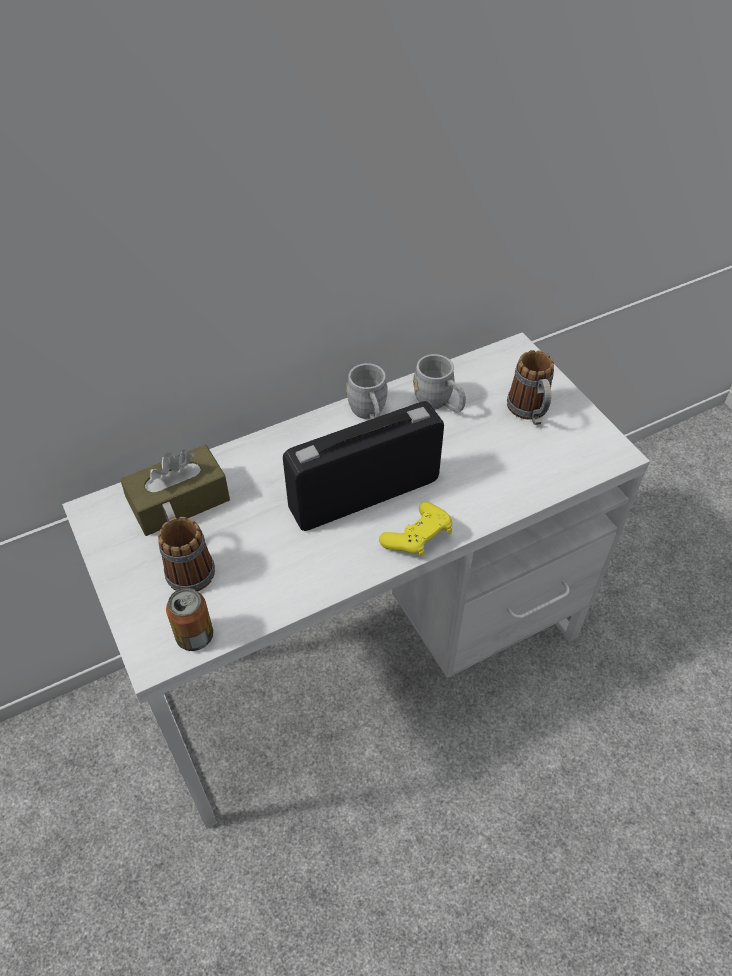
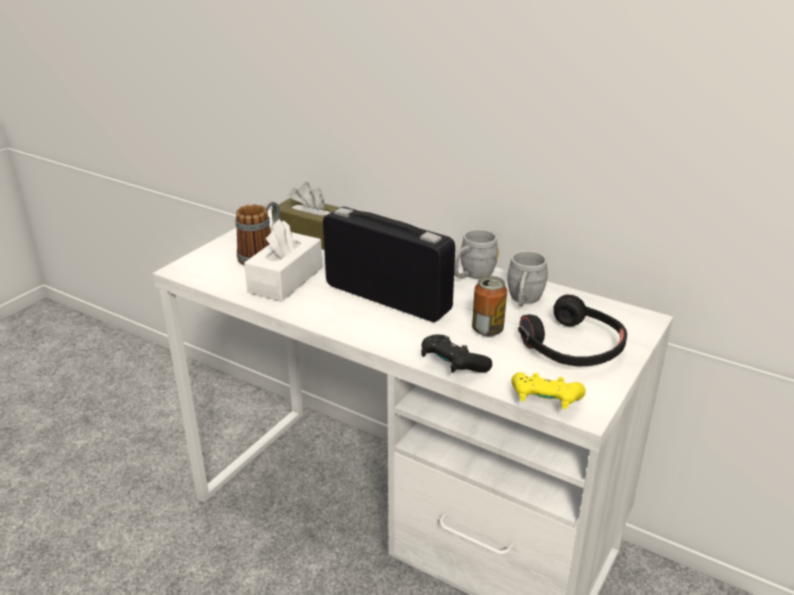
camera: 60 degrees right, 20 degrees down
can [166,588,213,651] -> can moved to [472,276,507,336]
yellow game controller [379,502,452,557] -> yellow game controller moved to [512,372,586,409]
mug [507,350,554,425] -> black headphones [518,294,627,366]
none -> white tissue box [244,219,323,302]
none -> black game controller [421,334,492,373]

